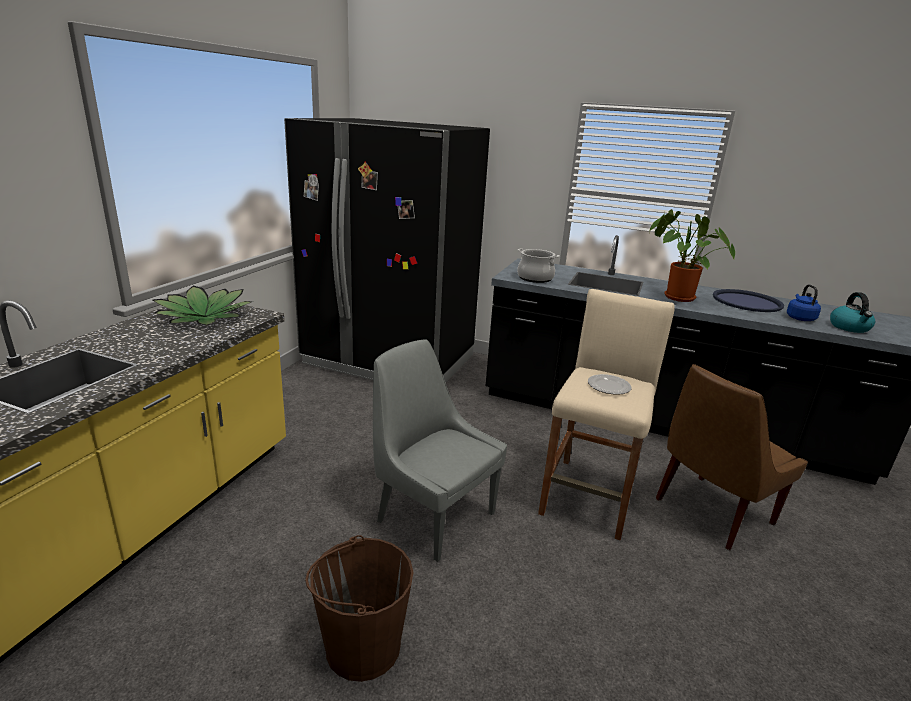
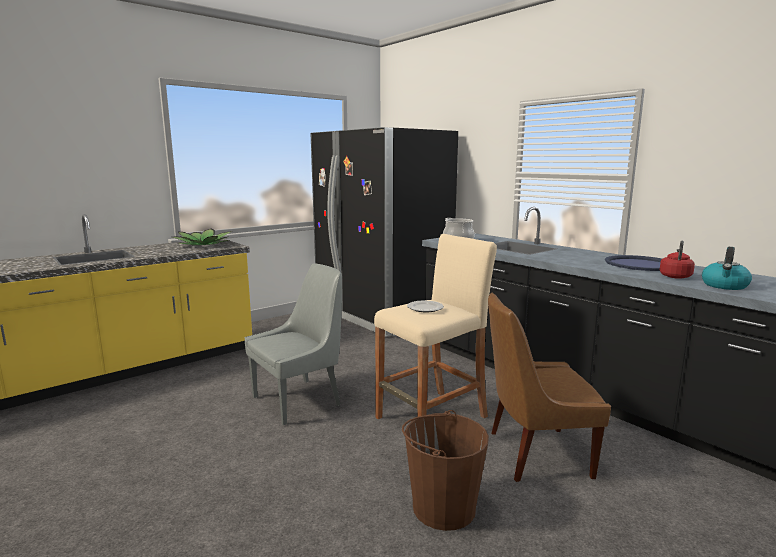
camera: 30 degrees right, 10 degrees down
brown bucket [305,535,414,682] -> brown bucket moved to [402,410,489,531]
grey chair [373,339,507,562] -> grey chair turned 75 degrees clockwise [245,263,342,425]
potted plant [649,209,735,302] -> none
blue kettle [787,284,821,321] -> red kettle [660,241,695,279]

